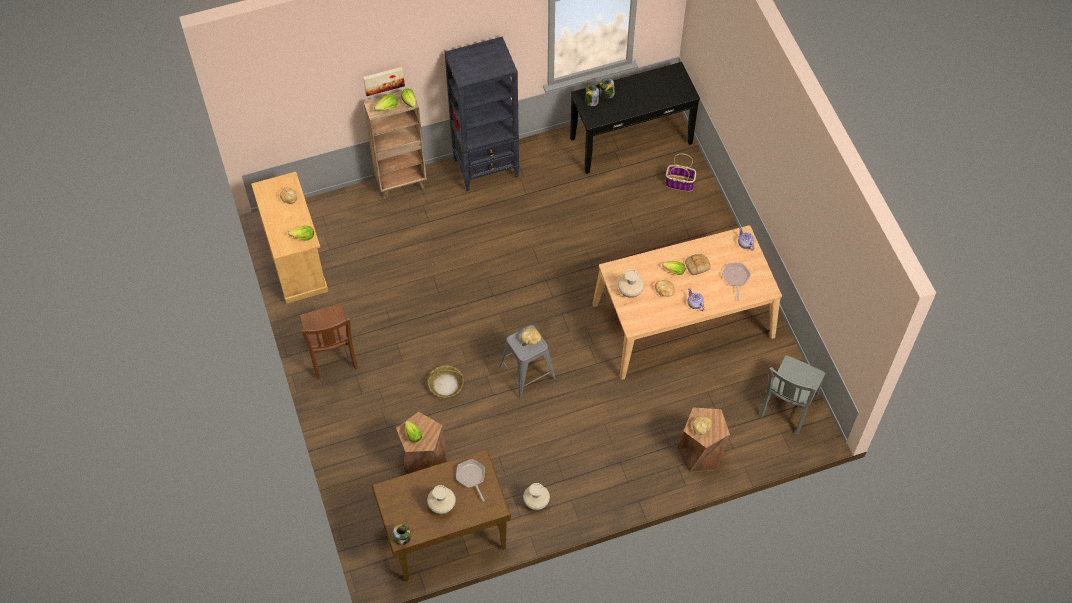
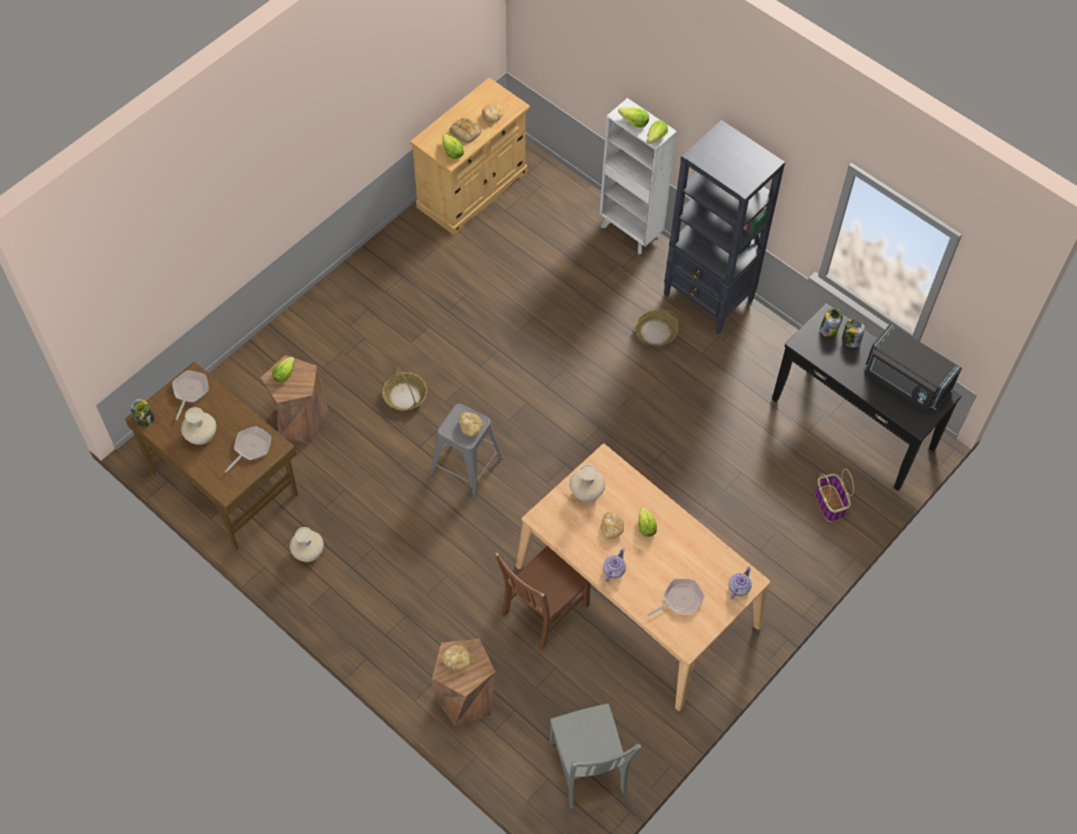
camera: 60 degrees right, 0 degrees up
brown chair [300,305,358,379] -> brown chair moved to [494,546,591,650]
picture [363,67,405,96] -> none
brown bookcase [363,88,427,200] -> white bookcase [600,98,677,254]
bread [685,254,710,275] -> bread moved to [449,118,482,144]
grey chair [759,355,825,434] -> grey chair turned 105 degrees counterclockwise [549,704,642,808]
none -> frying pan [172,370,209,420]
none -> basket [635,309,678,346]
none -> black microwave [866,324,962,411]

